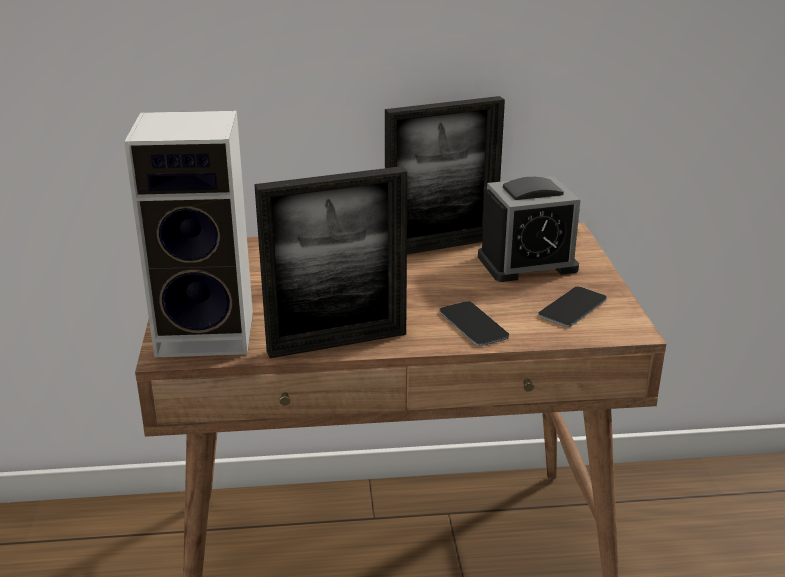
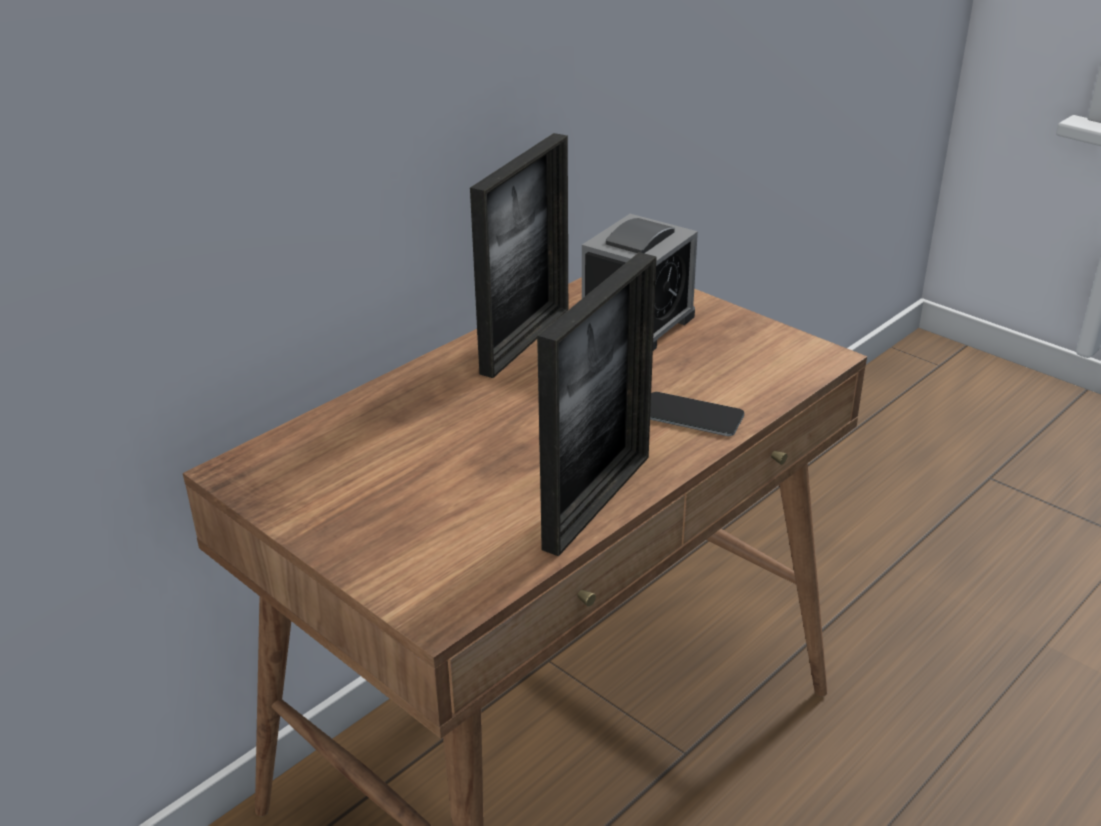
camera: 40 degrees left, 5 degrees up
speaker [124,111,253,358] -> none
phone [538,287,607,327] -> none

